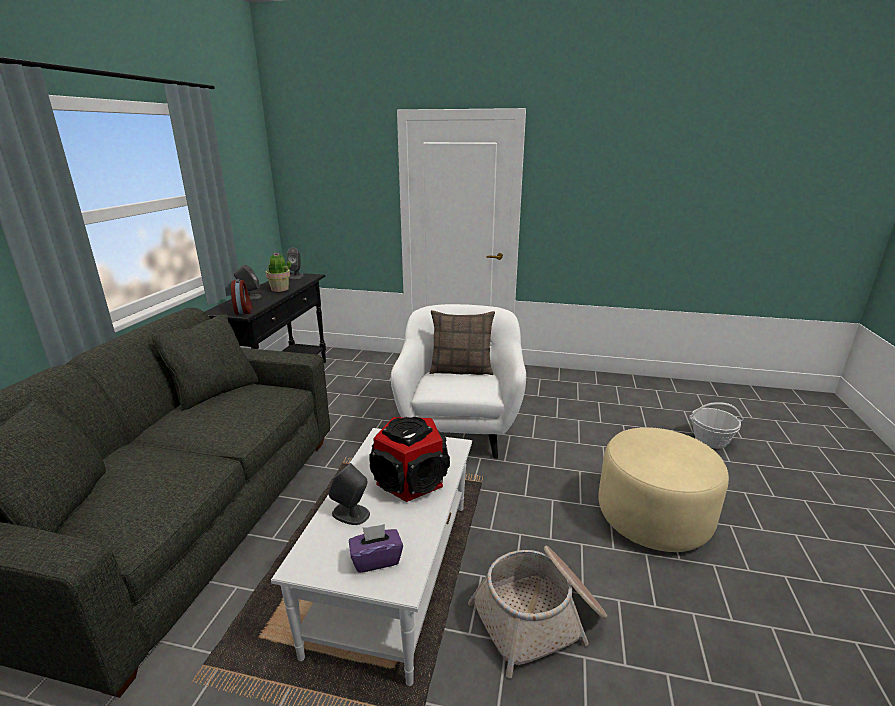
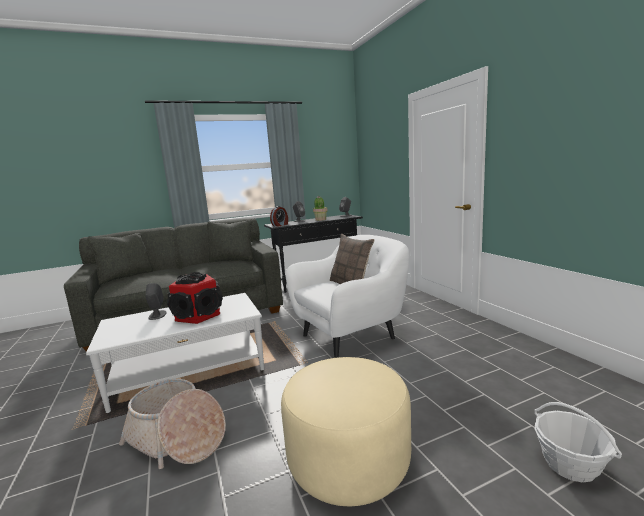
camera: 55 degrees right, 10 degrees down
purple tissue box [349,524,403,573] -> none

